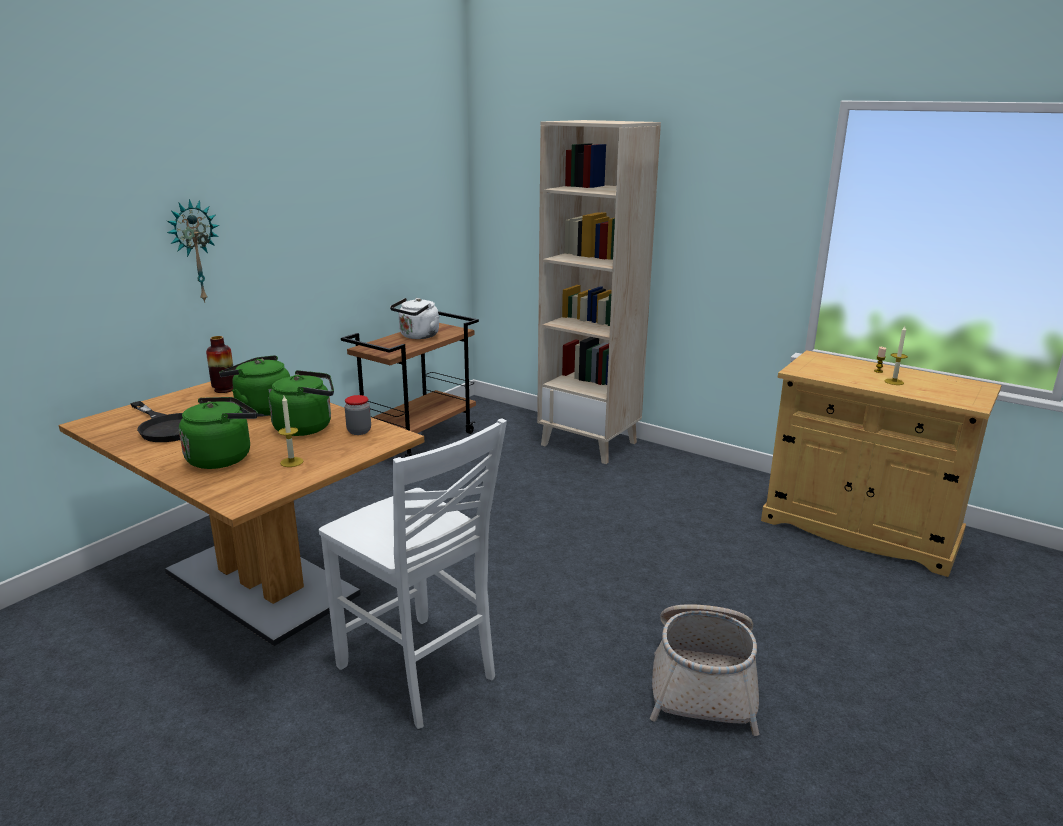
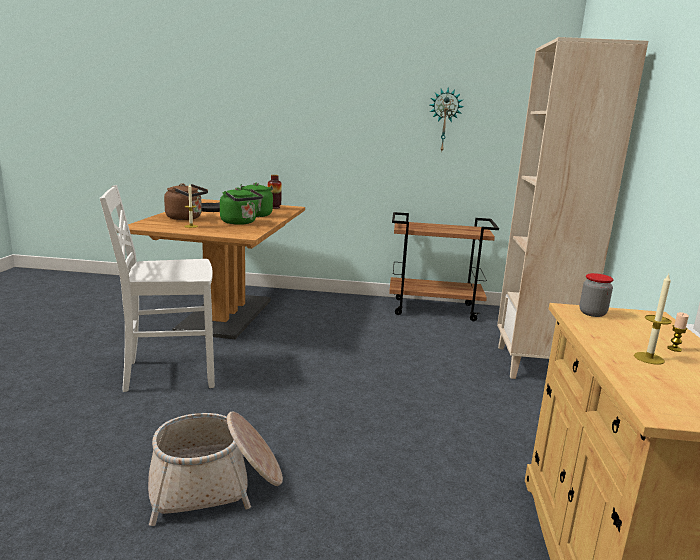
camera: 60 degrees right, 5 degrees down
wall clock [167,199,219,303] -> wall clock moved to [430,87,463,151]
green kettle [179,397,258,469] -> brown kettle [164,183,208,220]
white chair [319,418,507,729] -> white chair turned 60 degrees clockwise [100,185,215,392]
jar [345,395,371,435] -> jar moved to [580,273,614,317]
white kettle [390,298,440,339] -> none

